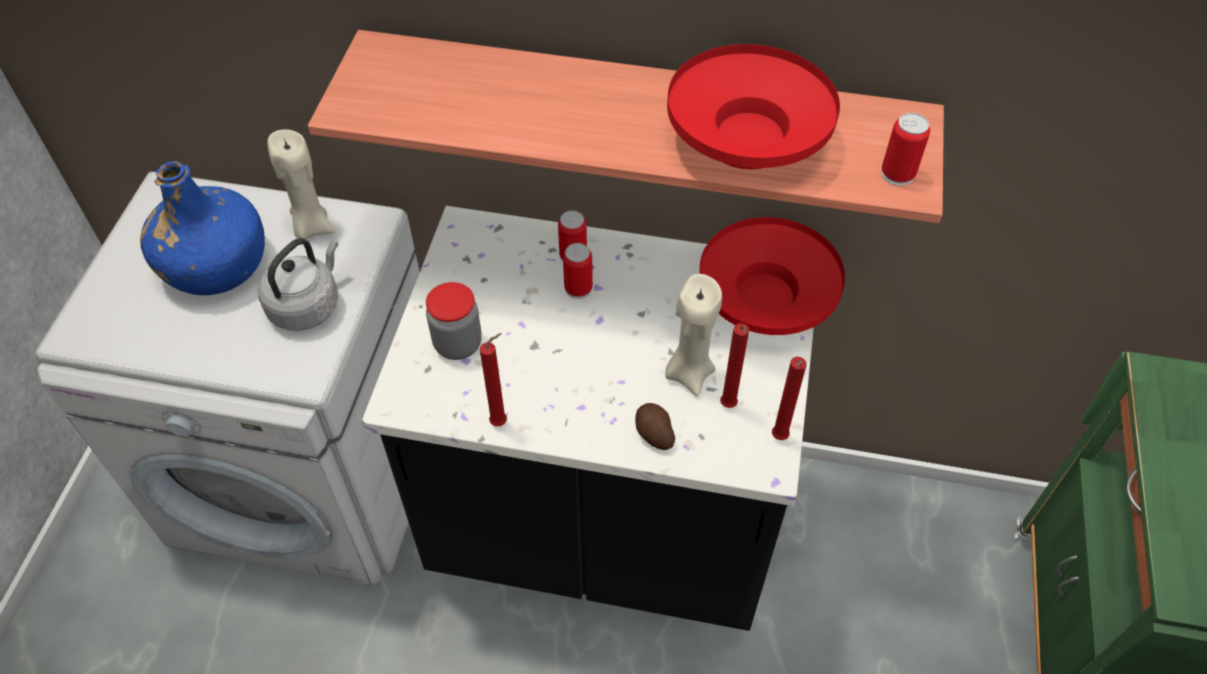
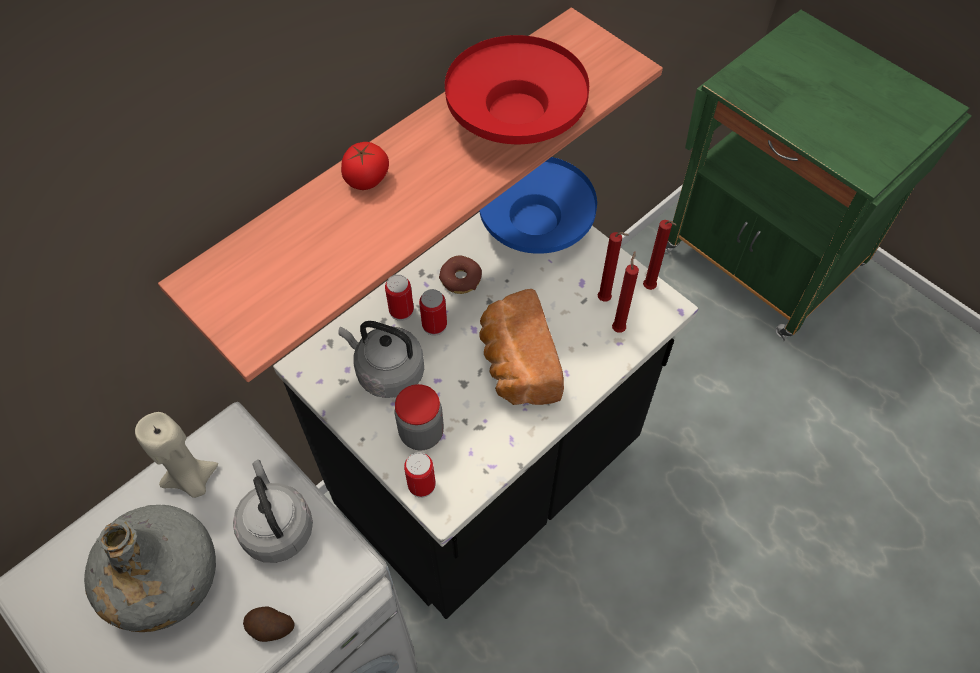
camera: 55 degrees left, 5 degrees up
blue bottle [140,161,265,295] -> grey bottle [84,505,216,632]
red candle [480,333,507,426] -> red candle moved to [612,251,639,332]
potato [635,403,675,450] -> potato moved to [243,606,295,642]
beige candle [665,274,722,396] -> none
red bowl [700,217,845,335] -> blue bowl [479,157,597,254]
can [882,113,930,186] -> can moved to [404,452,436,498]
none -> grey kettle [338,321,424,398]
none -> tomato [341,142,389,190]
none -> donut [439,256,482,294]
none -> bread [479,289,564,405]

